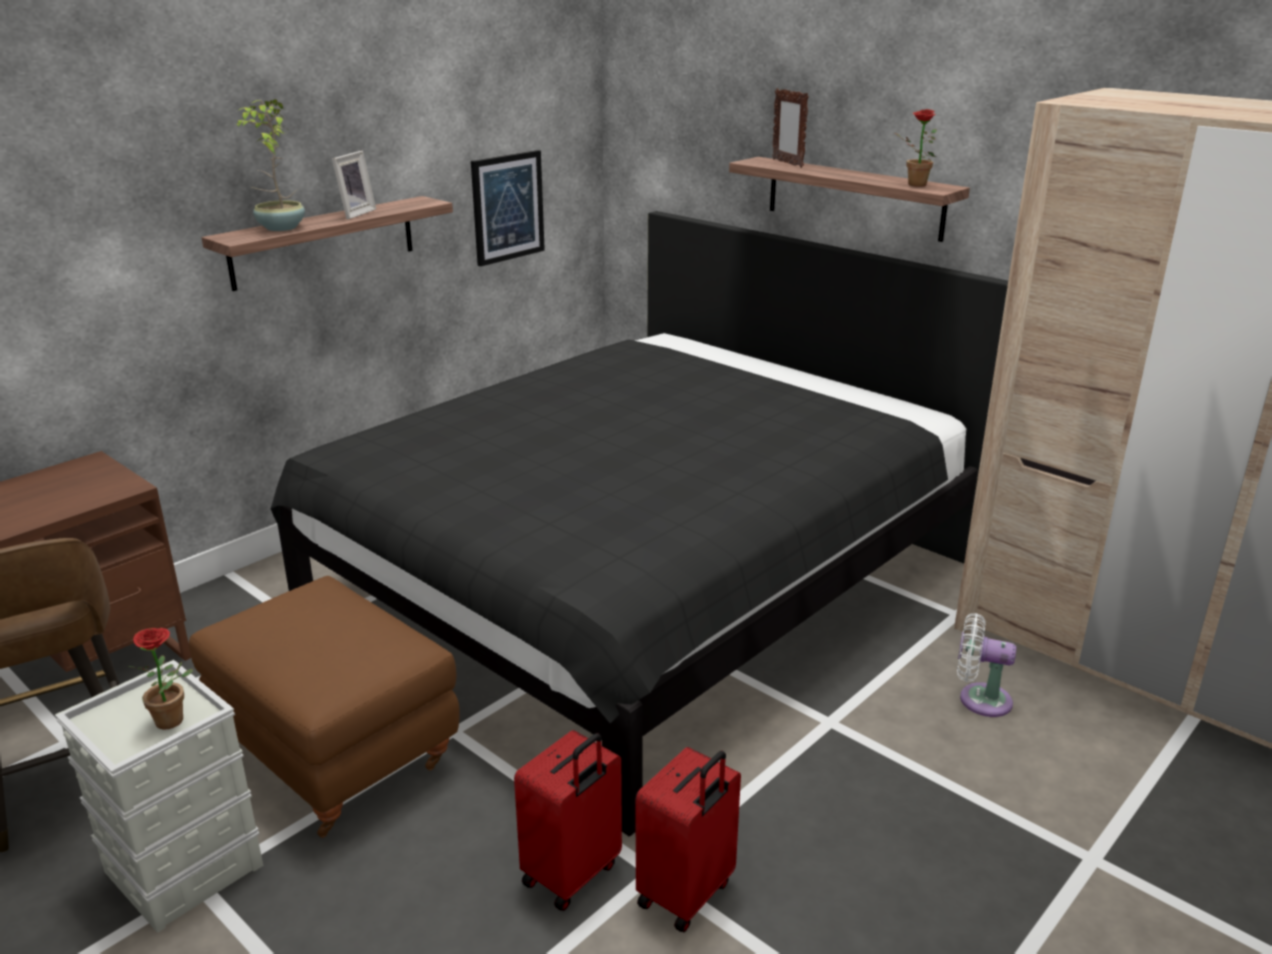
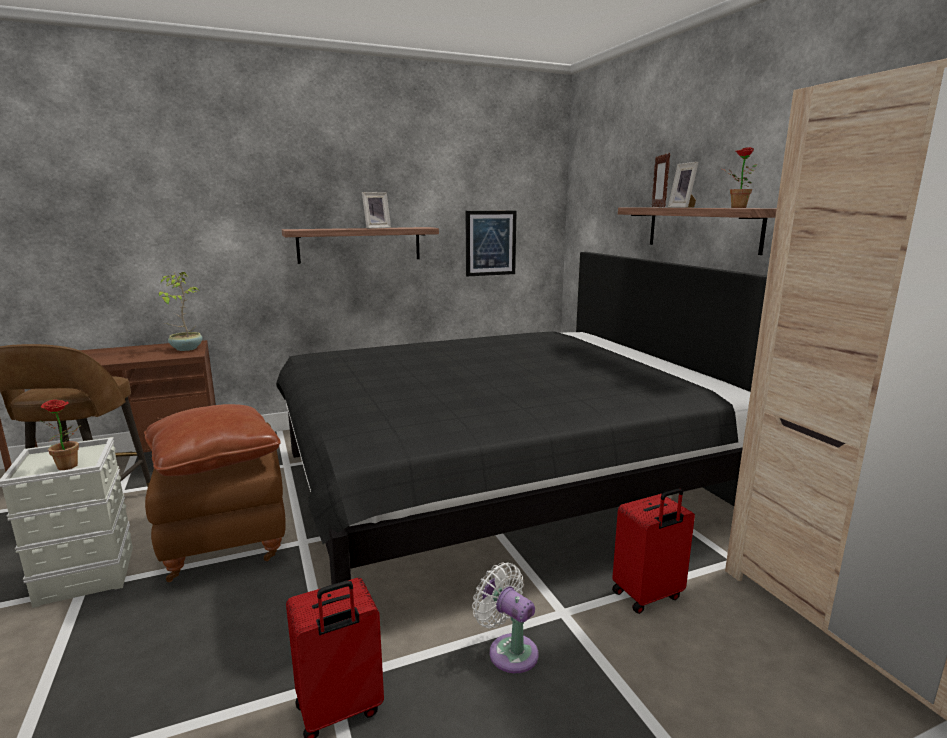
camera: 25 degrees right, 10 degrees down
potted plant [236,99,305,231] -> potted plant moved to [158,272,203,351]
red suitcase [514,730,622,911] -> red suitcase moved to [612,488,695,614]
white fan [957,613,1016,717] -> white fan moved to [472,562,539,673]
none -> brown pillow [144,404,281,476]
none -> picture frame [668,162,699,208]

